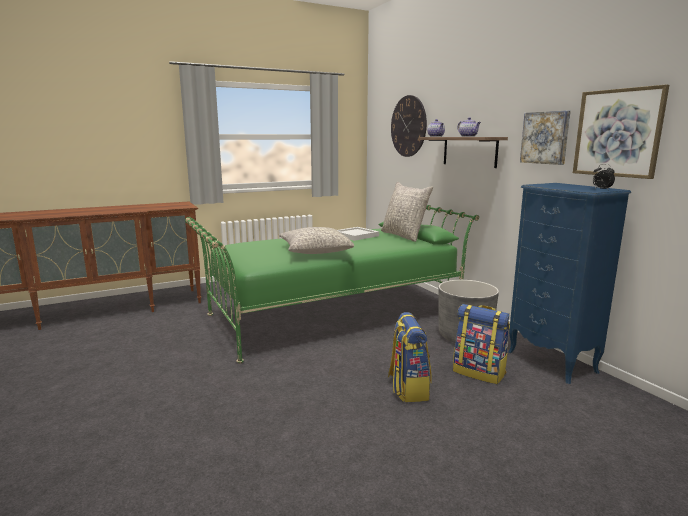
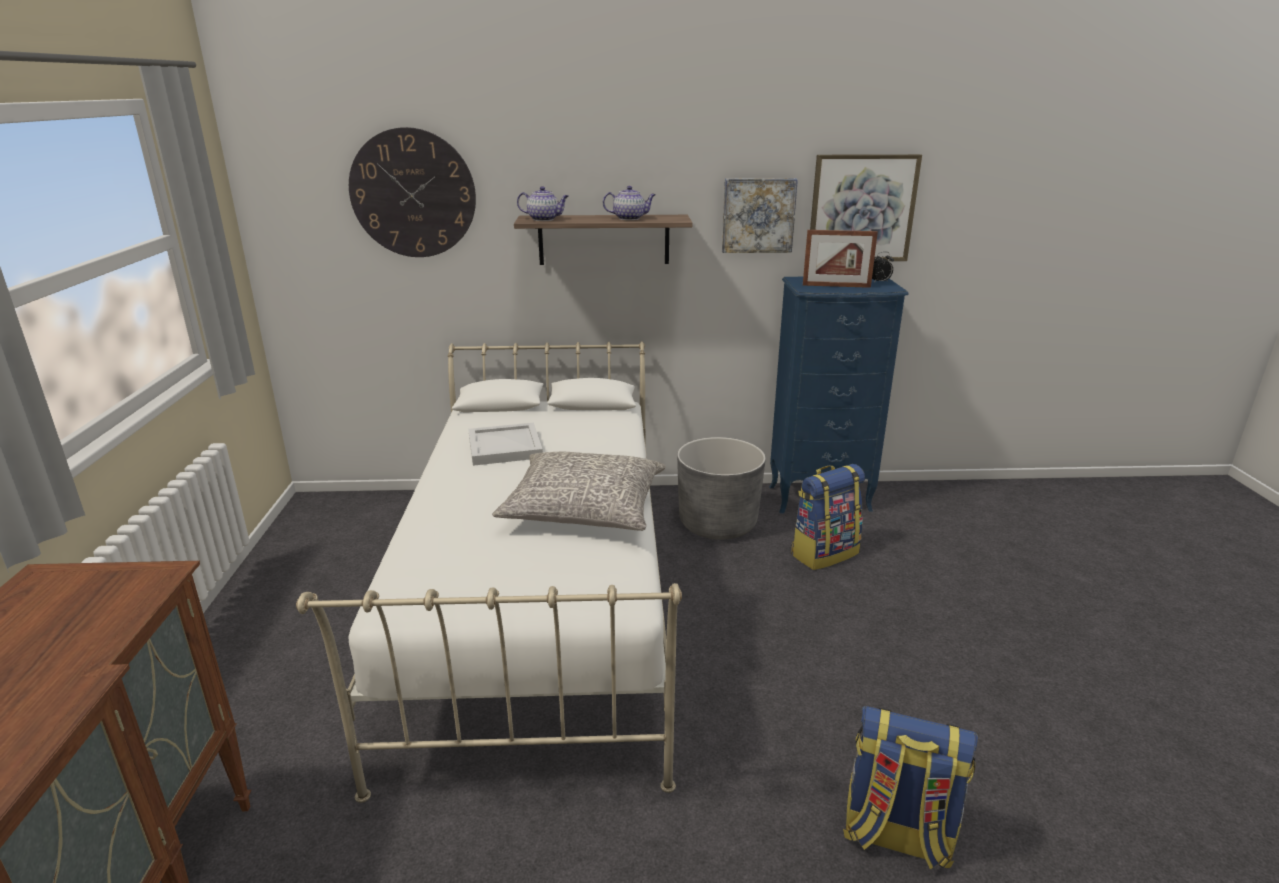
camera: 65 degrees left, 10 degrees up
green bed [185,205,479,363] -> white bed [296,341,682,803]
grey pillow [381,182,433,242] -> none
backpack [388,312,432,402] -> backpack moved to [843,706,978,869]
none -> picture frame [803,230,878,288]

